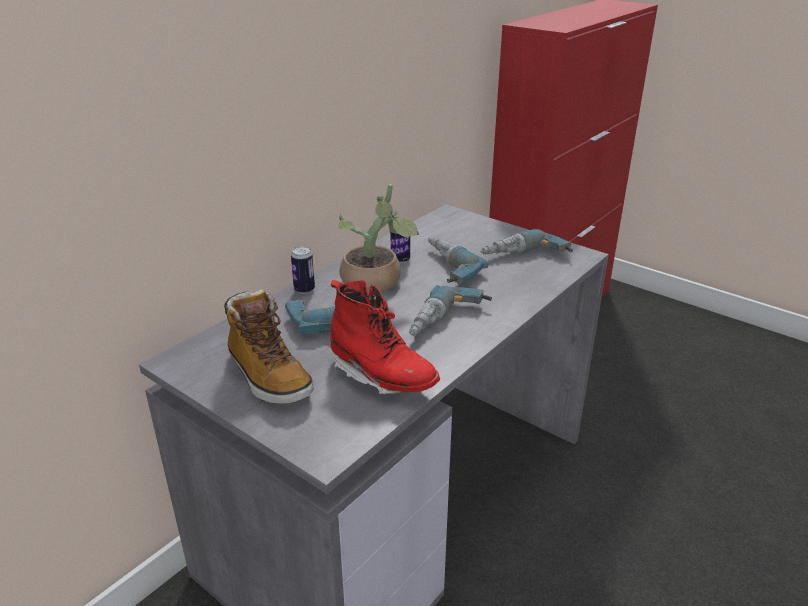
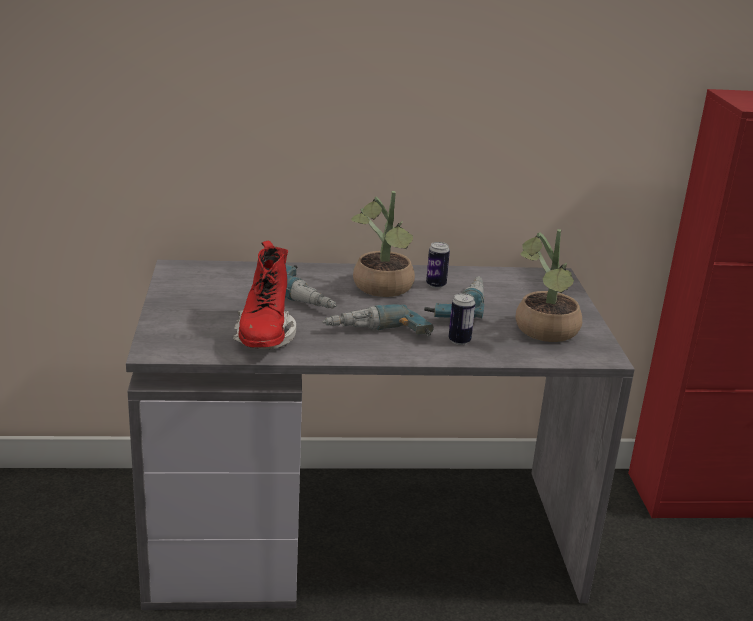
camera: 45 degrees right, 5 degrees down
boot [224,289,313,404] -> none
can [291,246,315,294] -> can moved to [449,293,475,345]
power drill [480,229,573,254] -> potted plant [516,229,582,342]

